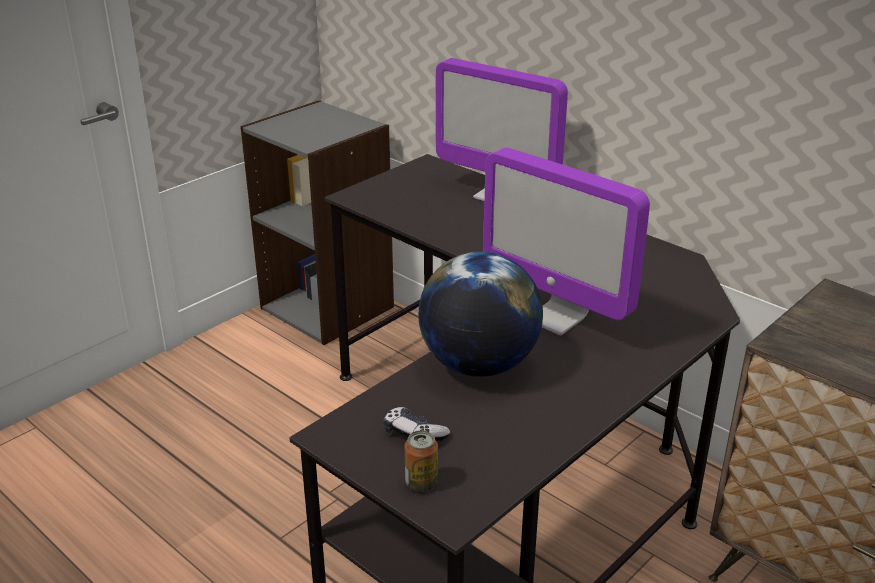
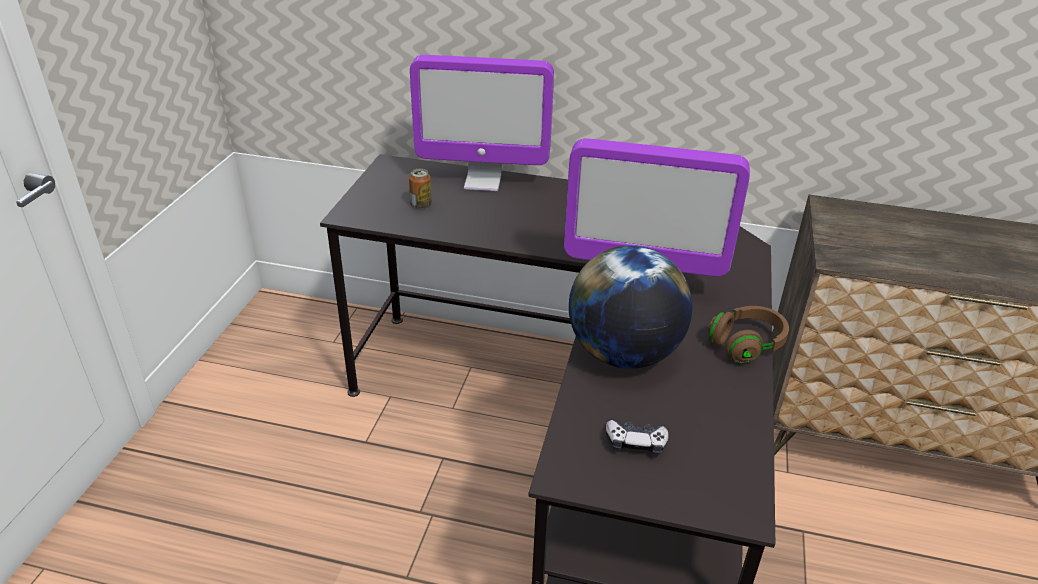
camera: 30 degrees left, 5 degrees up
grey bookcase [241,100,394,345] -> none
can [405,430,438,492] -> can moved to [409,169,431,209]
none -> brown headphones [708,306,789,363]

